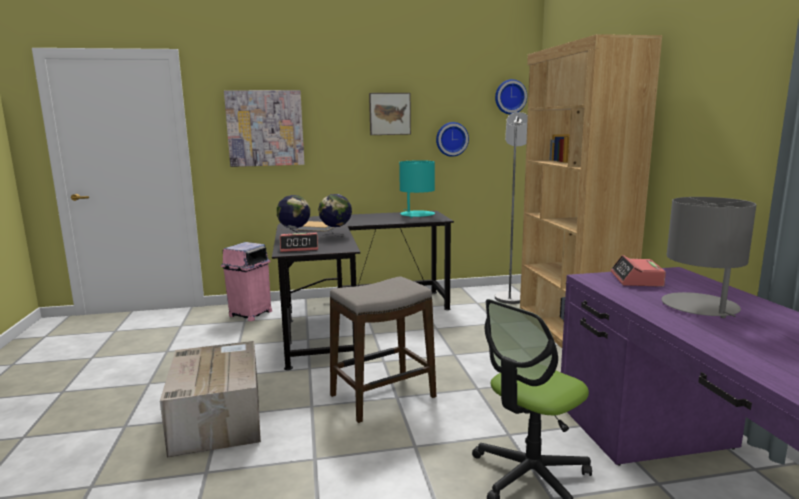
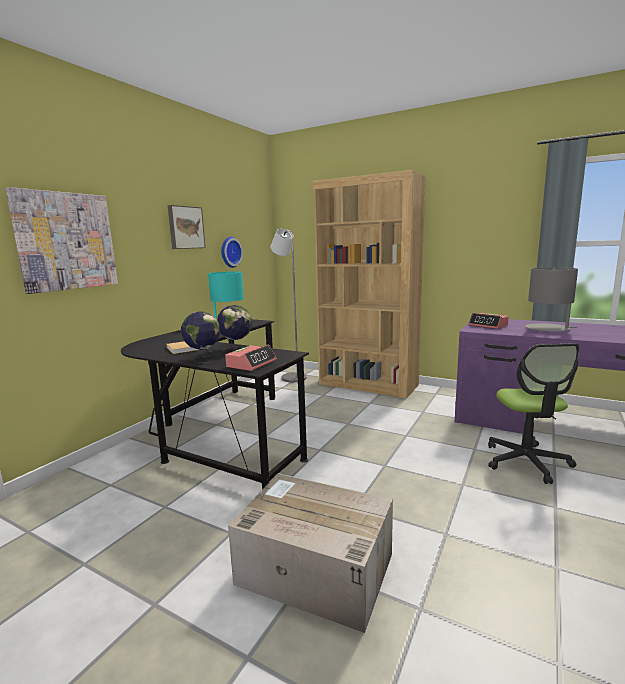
camera: 50 degrees left, 0 degrees up
pink trash can [221,242,272,321] -> none
stool [330,276,436,423] -> none
wall clock [495,79,527,114] -> none

